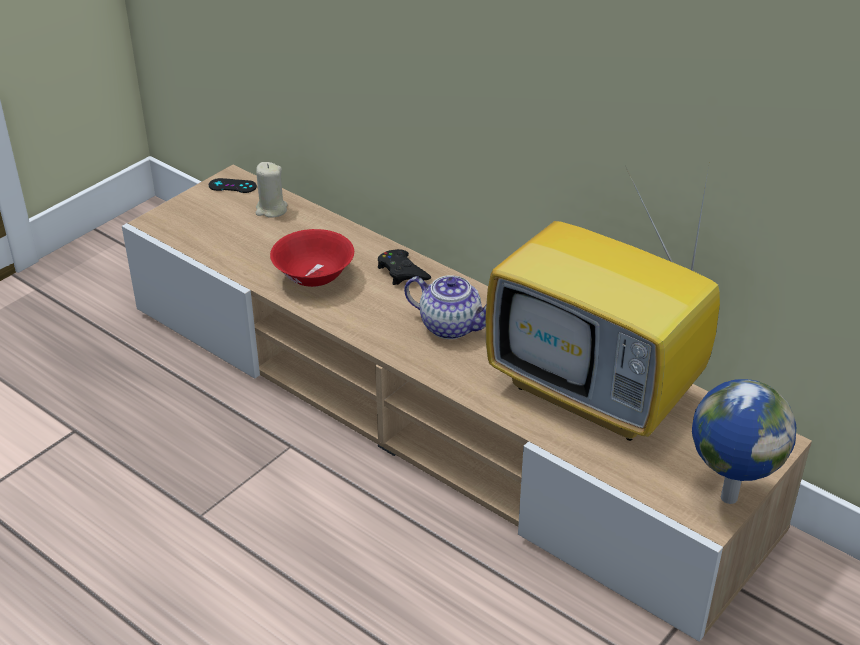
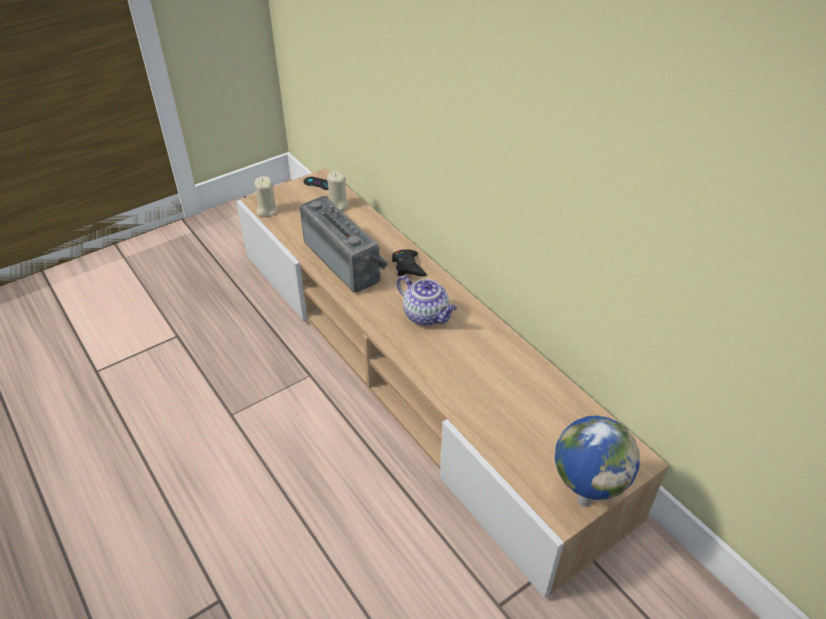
camera: 15 degrees right, 5 degrees up
red bowl [270,229,354,287] -> radio [300,196,389,293]
television [486,166,720,441] -> none
none -> beige candle [254,176,278,217]

